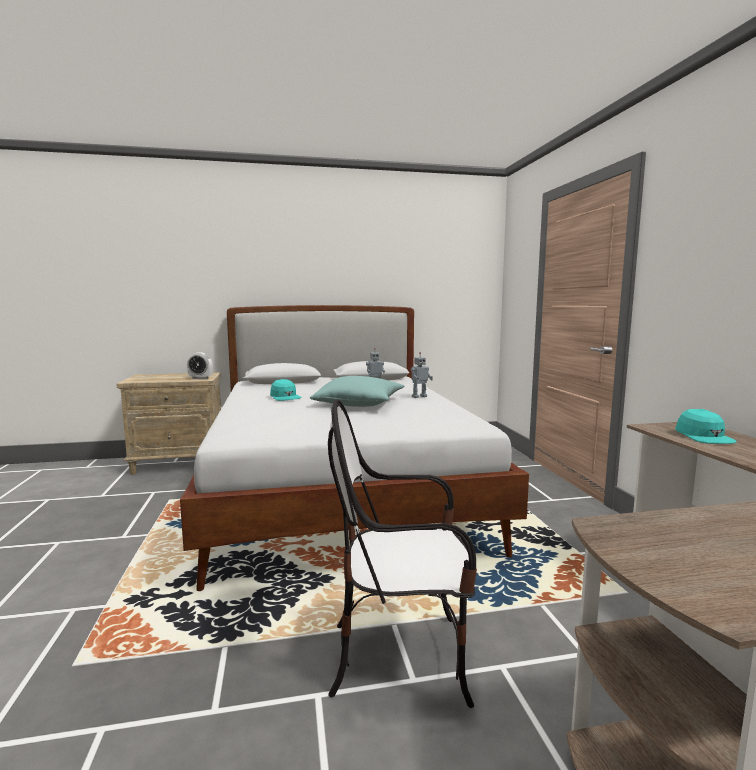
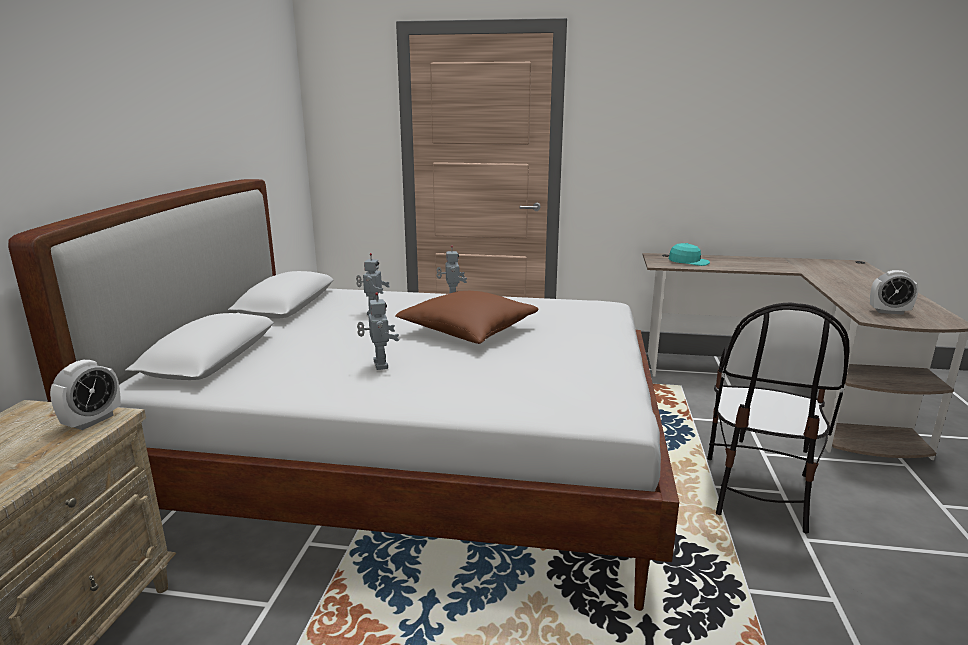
camera: 70 degrees left, 10 degrees up
turquoise cap [270,379,302,401] -> toy robot [357,292,399,370]
turquoise pillow [310,376,404,407] -> brown pillow [395,291,539,344]
none -> alarm clock [870,270,919,315]

